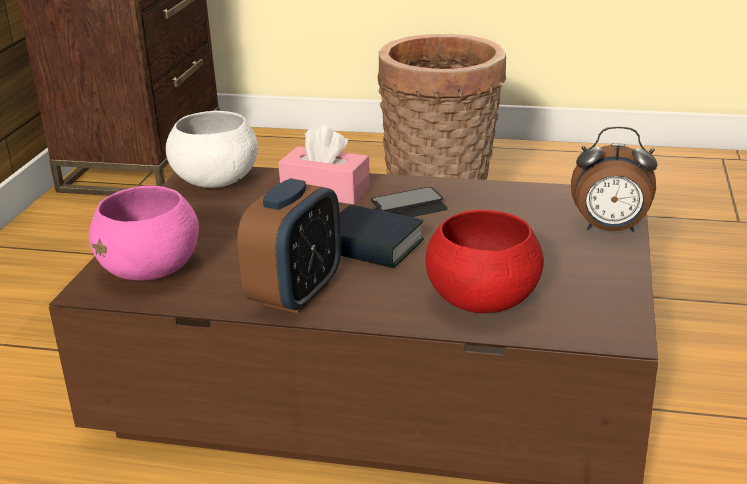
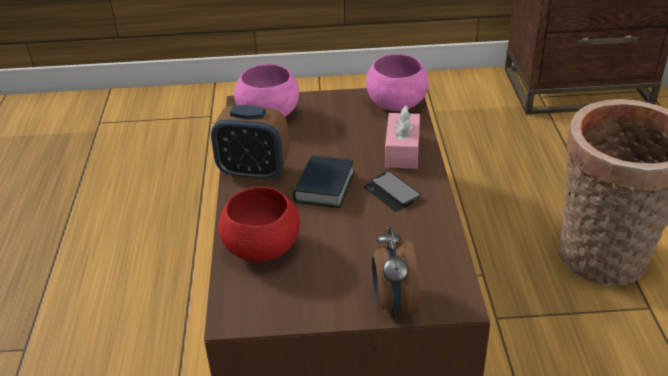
camera: 75 degrees right, 10 degrees up
white bowl [166,111,258,188] -> pink bowl [366,54,429,111]

